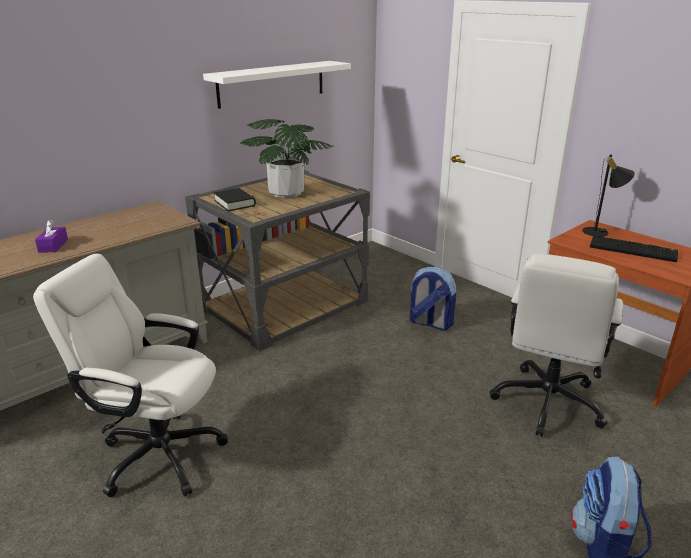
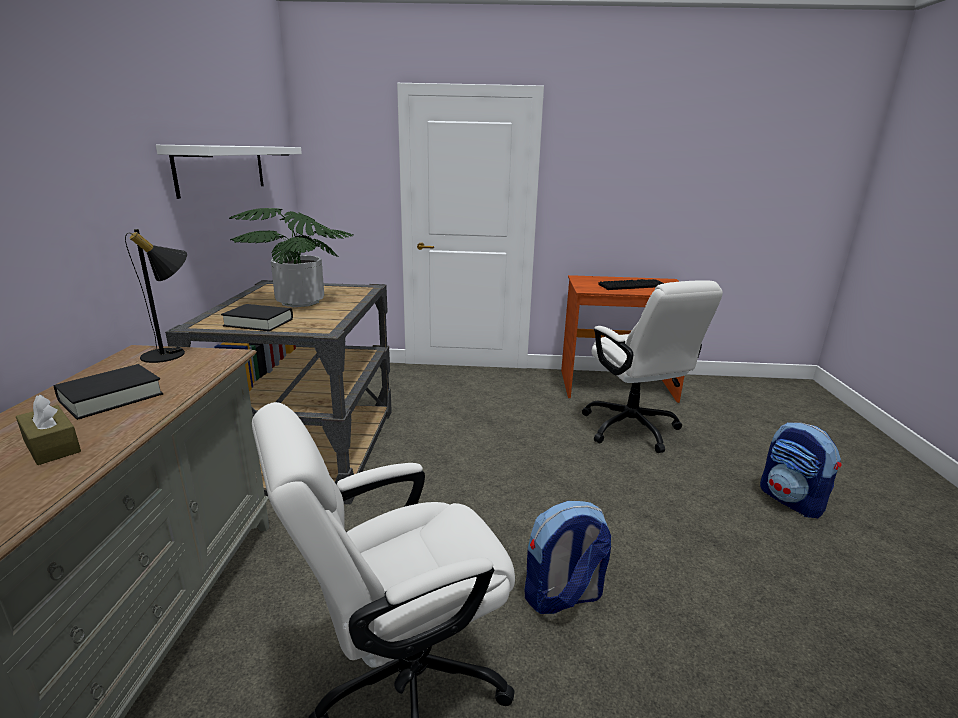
camera: 45 degrees left, 5 degrees down
purple tissue box [35,220,68,253] -> brown tissue box [16,394,81,465]
backpack [409,267,456,330] -> backpack moved to [525,501,611,614]
black table lamp [582,155,635,237] -> black table lamp moved to [125,229,187,363]
none -> black book [54,364,163,420]

